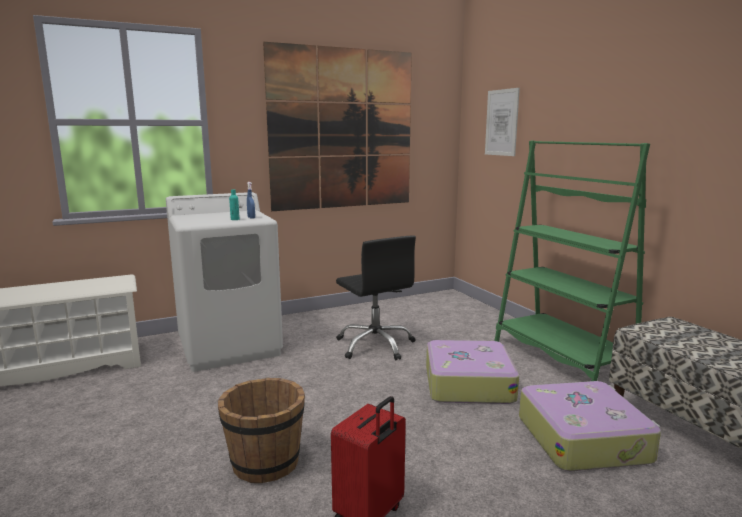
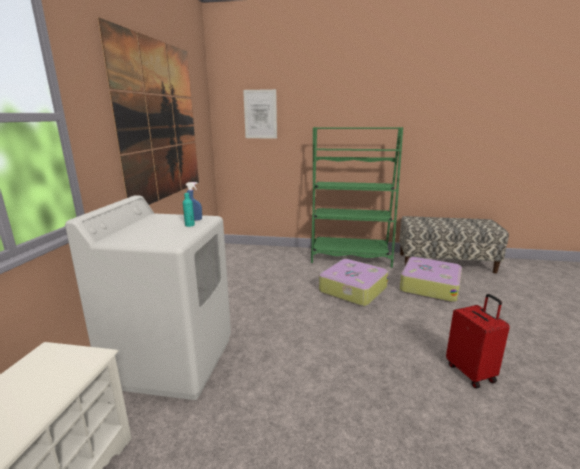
camera: 55 degrees left, 5 degrees up
brown bucket [218,378,305,483] -> none
black office chair [336,235,416,360] -> none

